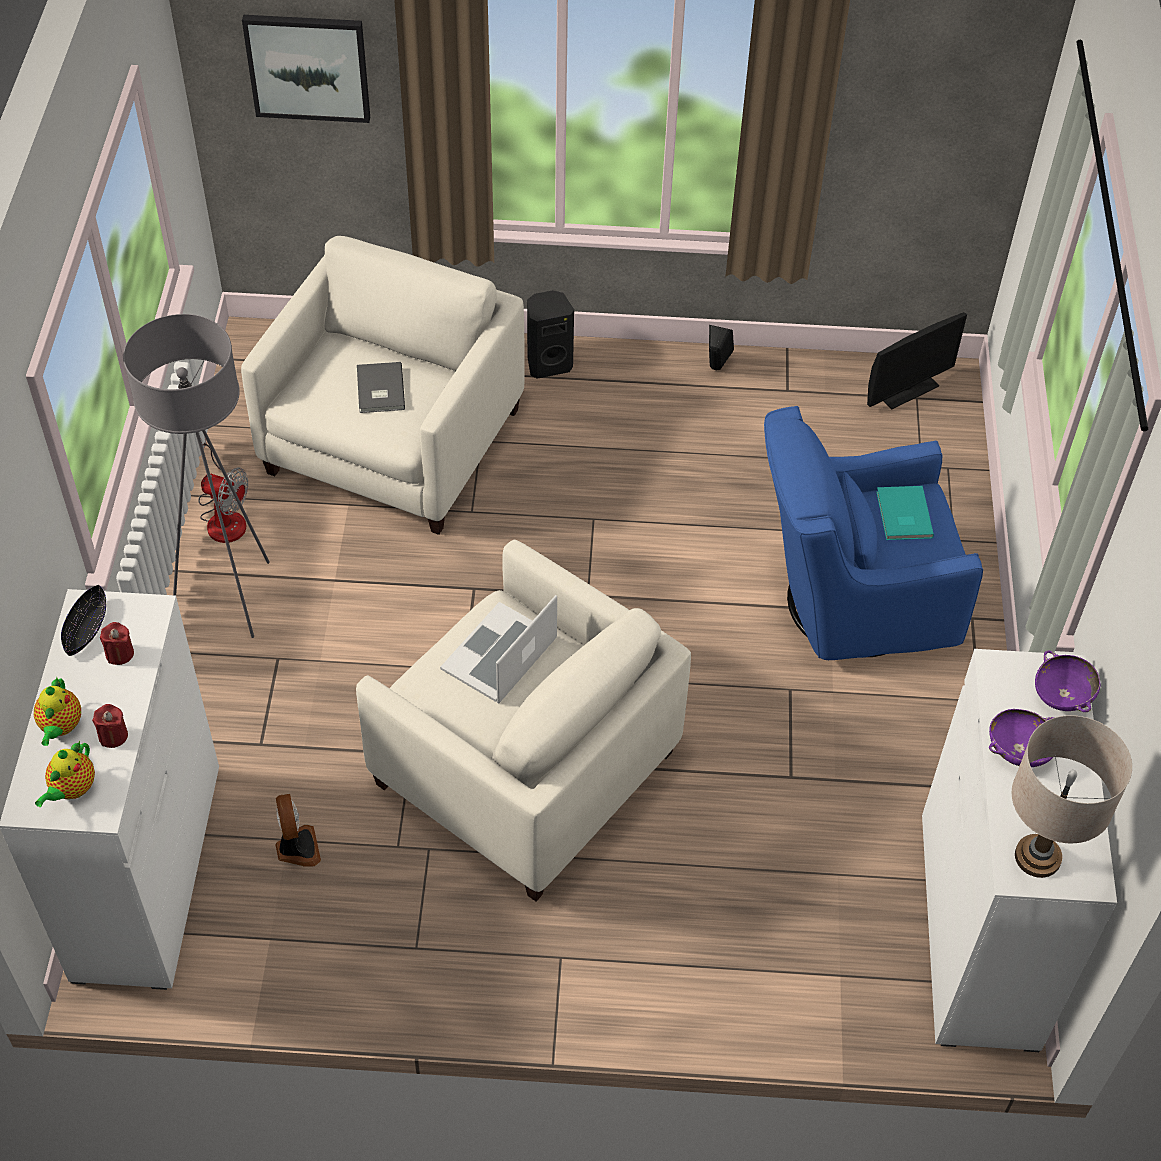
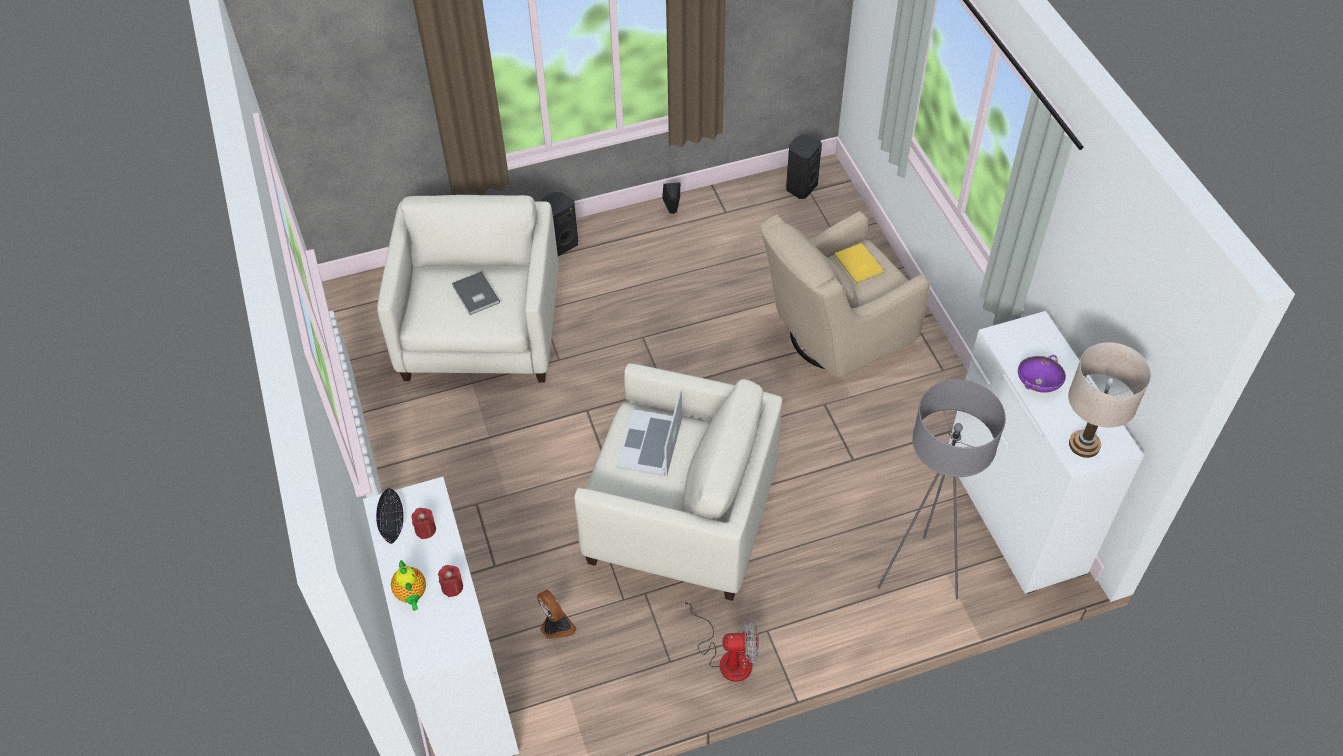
camera: 20 degrees left, 0 degrees up
teapot [35,741,95,807] -> none
grey floor lamp [123,314,270,638] -> grey floor lamp moved to [878,379,1006,599]
fan [199,436,248,543] -> fan moved to [684,596,759,682]
picture [242,15,370,123] -> none
blue armchair [764,406,983,660] -> beige armchair [760,211,930,377]
monitor [867,312,967,410] -> black speaker [786,135,822,199]
turquoise book [876,486,934,540] -> yellow book [834,243,884,285]
purple bowl [1035,650,1100,712] -> none

